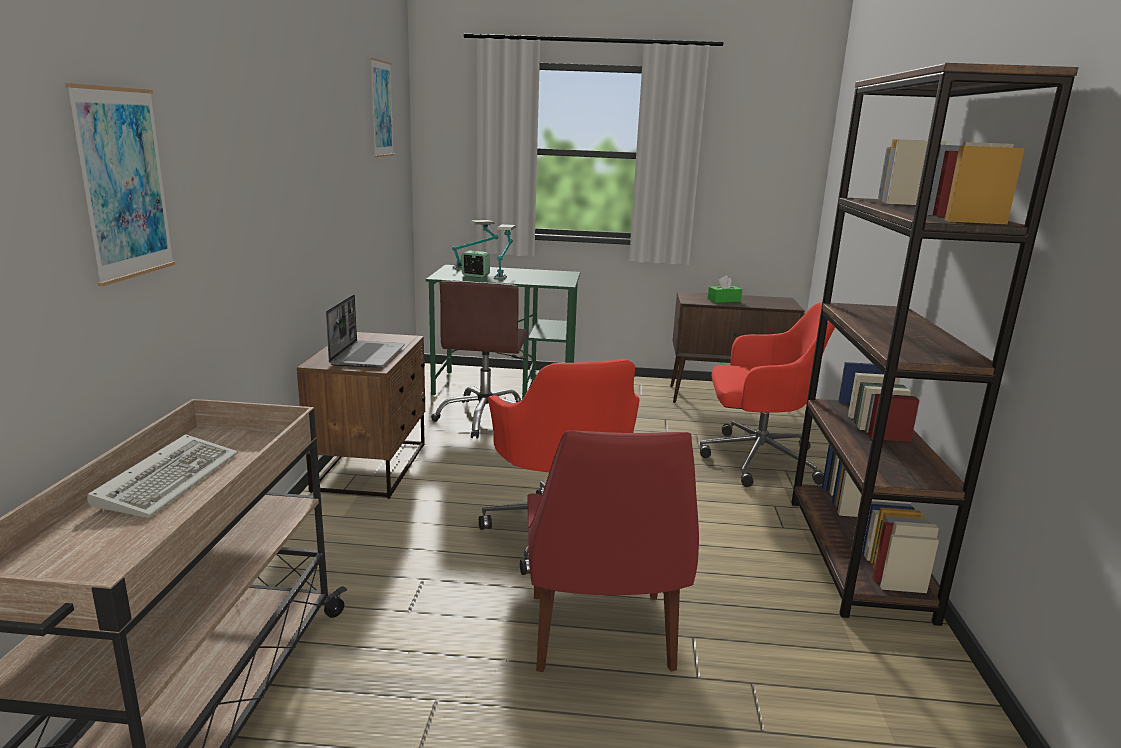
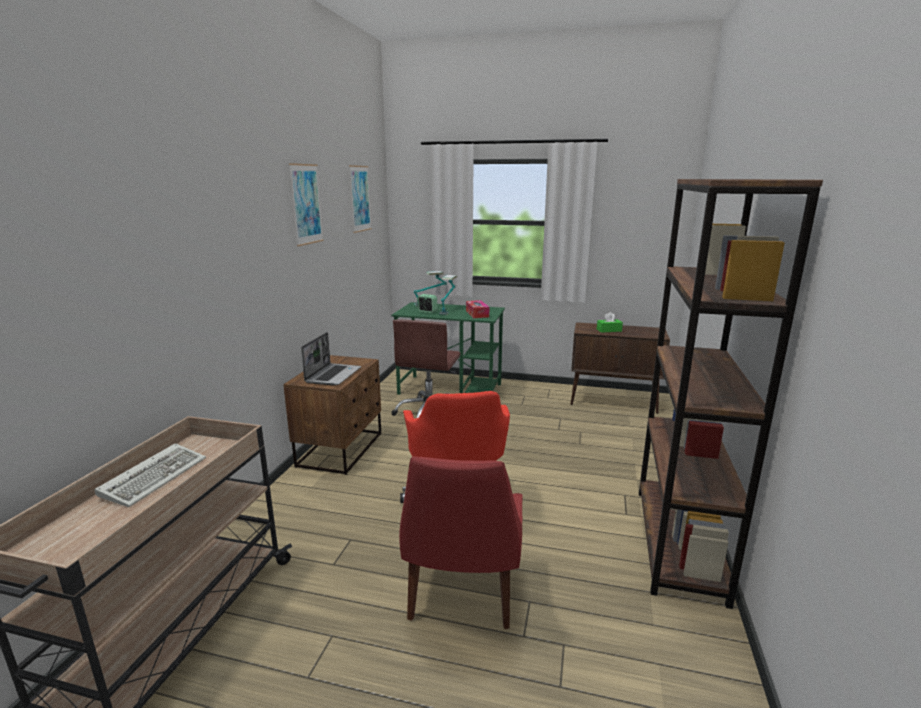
camera: 10 degrees right, 0 degrees up
picture [65,83,175,286] -> picture moved to [289,163,324,246]
red office chair [700,302,835,487] -> none
none -> tissue box [466,300,489,318]

